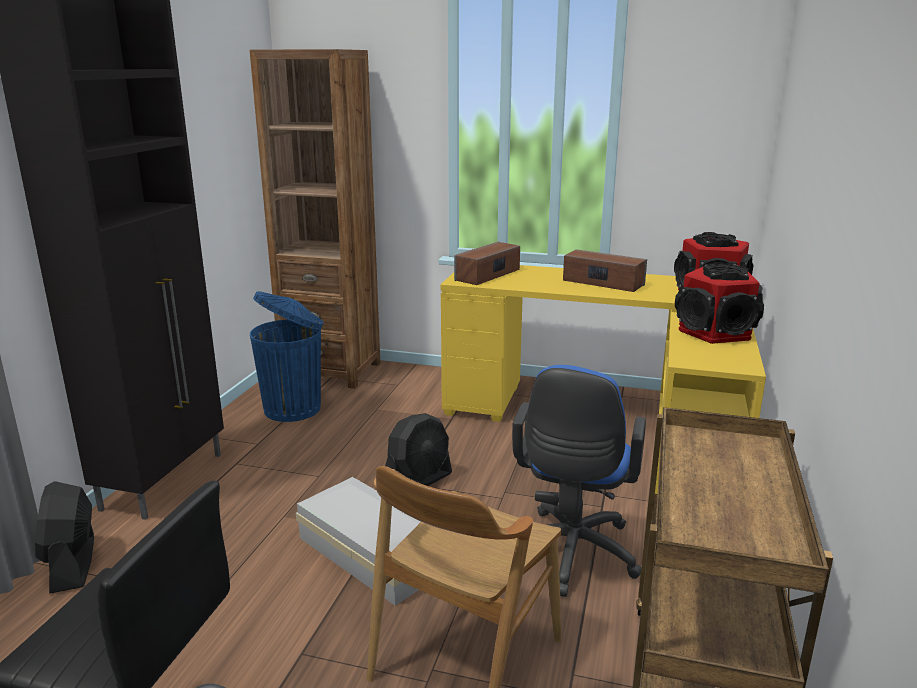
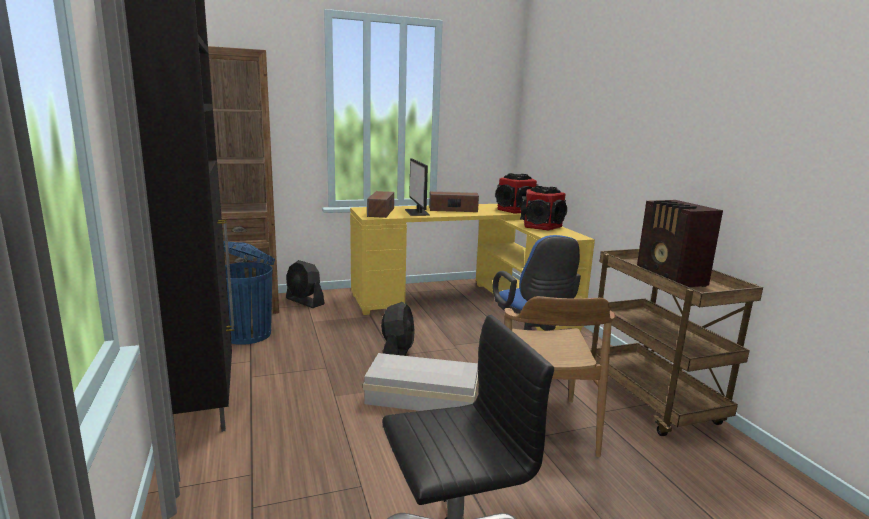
camera: 35 degrees left, 5 degrees down
black fan [35,481,94,593] -> black fan moved to [286,260,325,308]
none -> monitor [405,158,430,216]
none -> radio [637,200,723,287]

